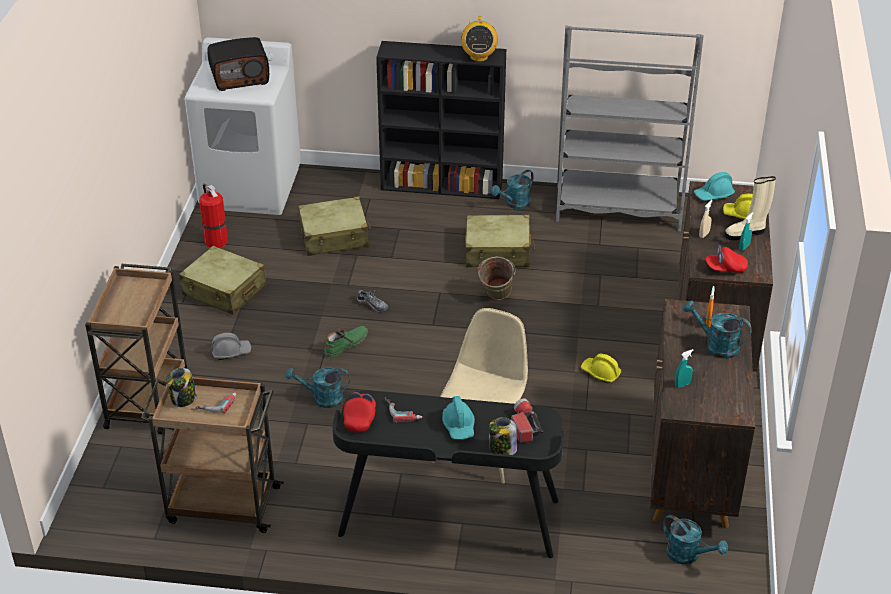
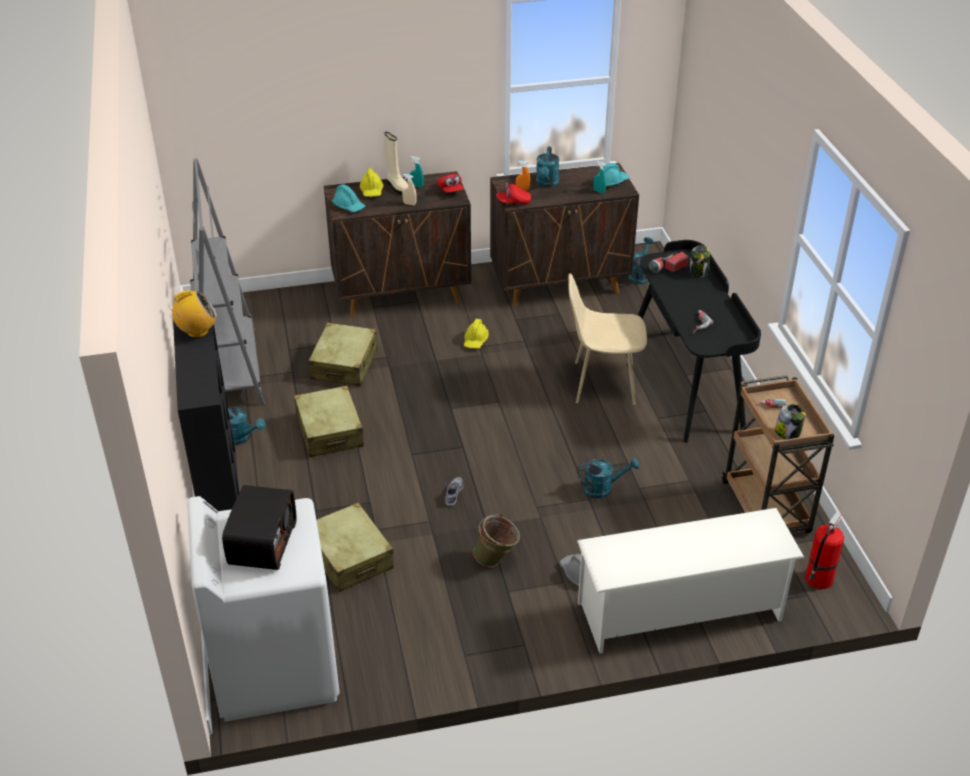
camera: 110 degrees left, 0 degrees up
brown cart [85,264,187,434] -> white shoe rack [577,508,804,654]
beige suitcase [179,246,267,315] -> beige suitcase moved to [309,323,378,387]
fire extinguisher [199,184,228,248] -> fire extinguisher moved to [805,512,844,589]
radio [208,37,269,91] -> radio turned 45 degrees clockwise [222,485,297,570]
turquoise watering can [285,367,350,408] -> turquoise watering can turned 75 degrees counterclockwise [577,458,639,499]
green boot [324,326,368,358] -> none
red cap [343,392,376,432] -> red cap moved to [496,182,531,204]
turquoise hard hat [442,396,475,440] -> turquoise hard hat moved to [598,163,629,188]
green bucket [478,257,516,300] -> green bucket moved to [473,514,520,567]

